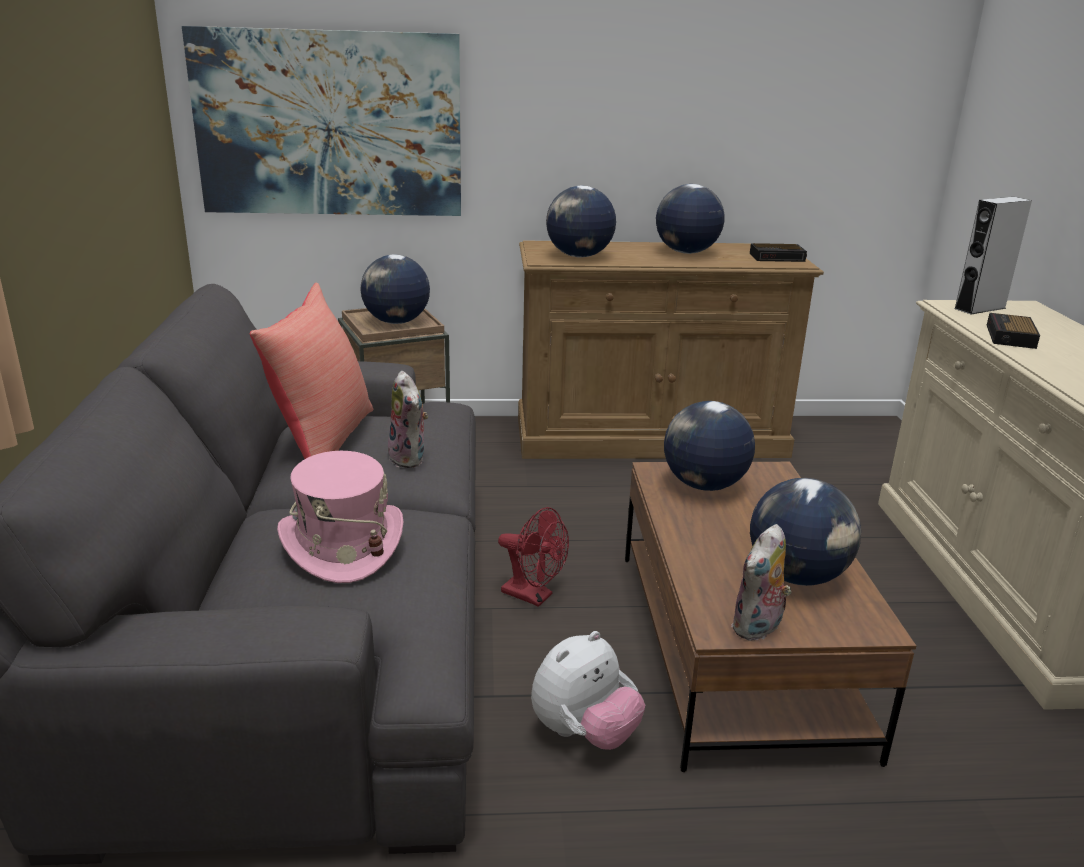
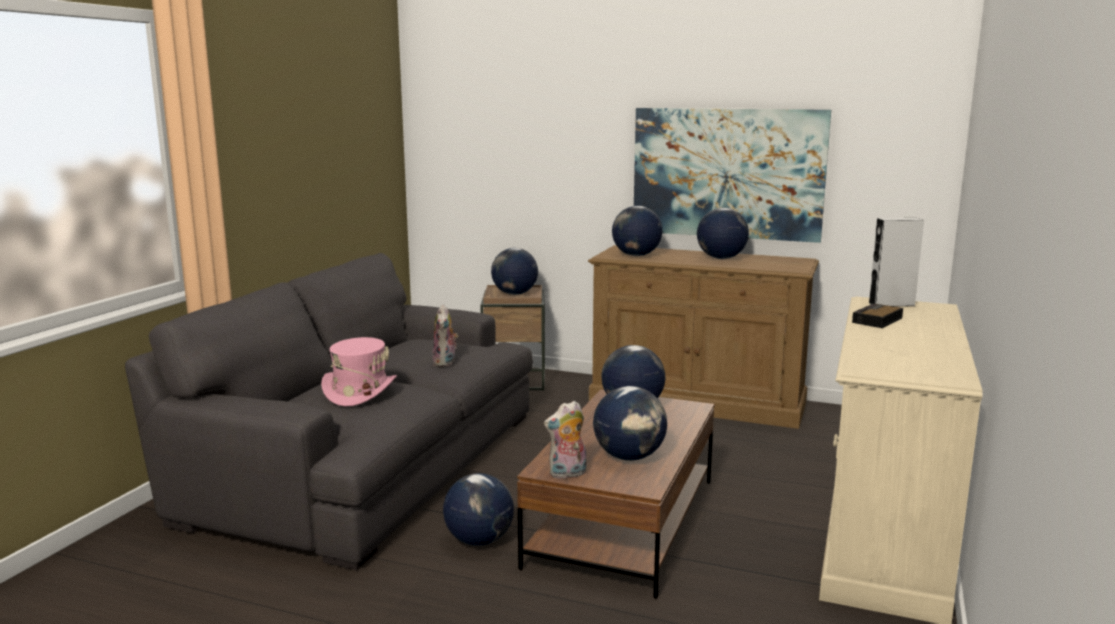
camera: 25 degrees right, 10 degrees down
picture [182,26,461,216] -> picture moved to [634,108,831,243]
red pillow [250,283,373,459] -> none
red fan [498,507,569,607] -> none
plush toy [531,631,645,750] -> globe [443,473,514,546]
alarm clock [750,243,807,262] -> none

